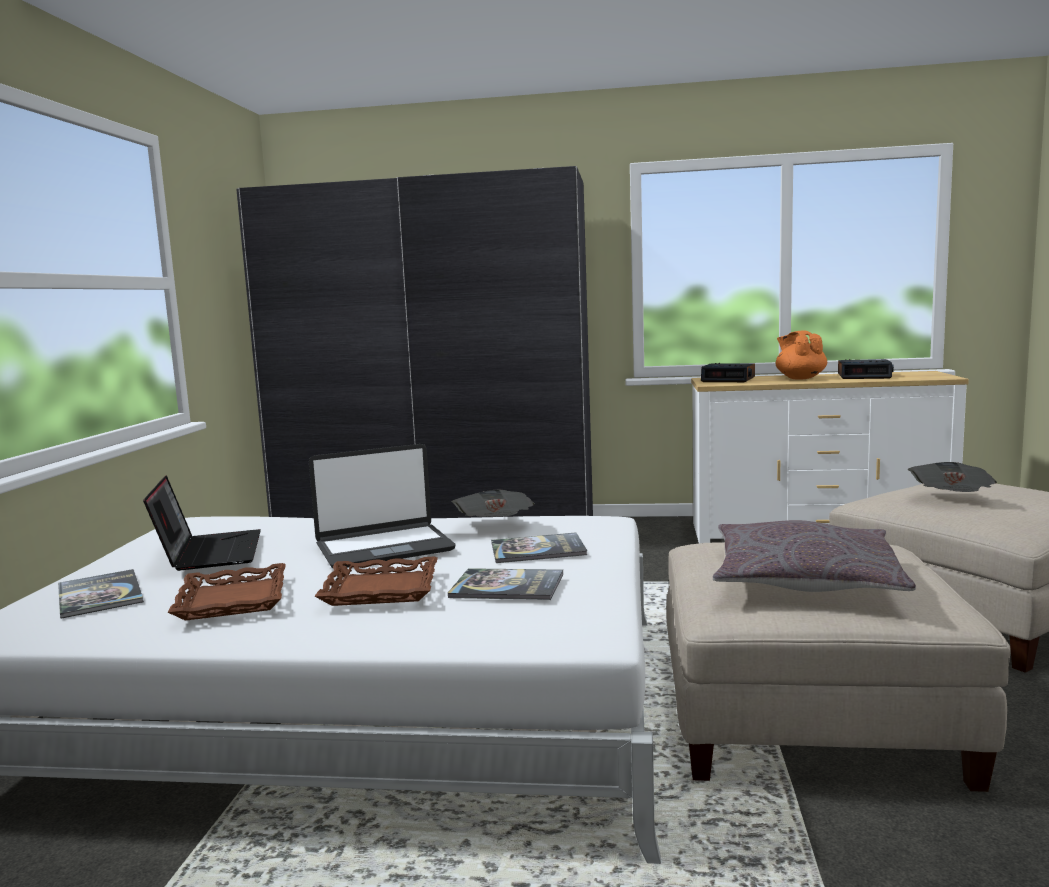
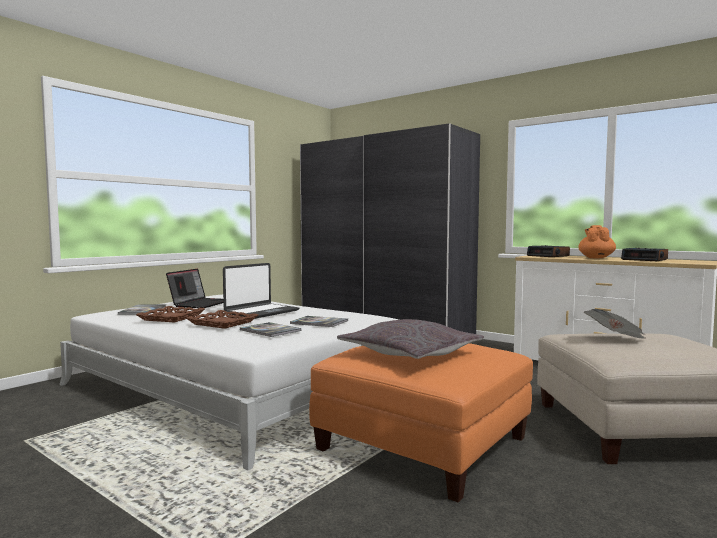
camera: 30 degrees right, 5 degrees down
laptop [309,444,456,568] -> laptop turned 60 degrees counterclockwise [223,263,299,319]
newspaper [451,490,535,517] -> none
beige ottoman [666,542,1010,792] -> orange ottoman [309,343,533,502]

